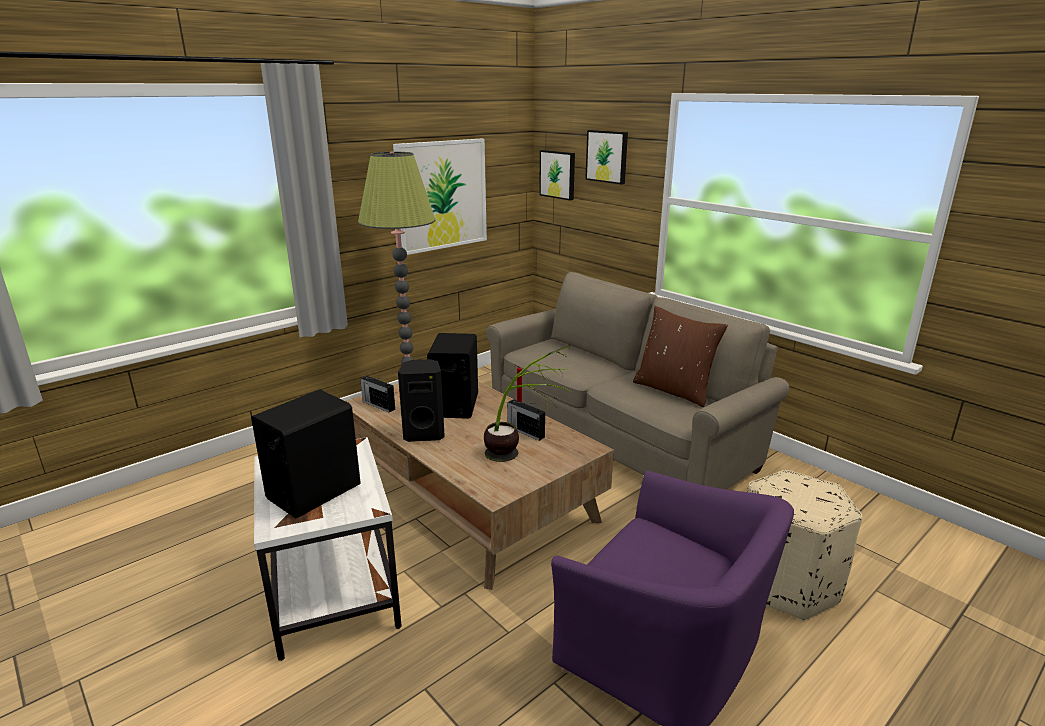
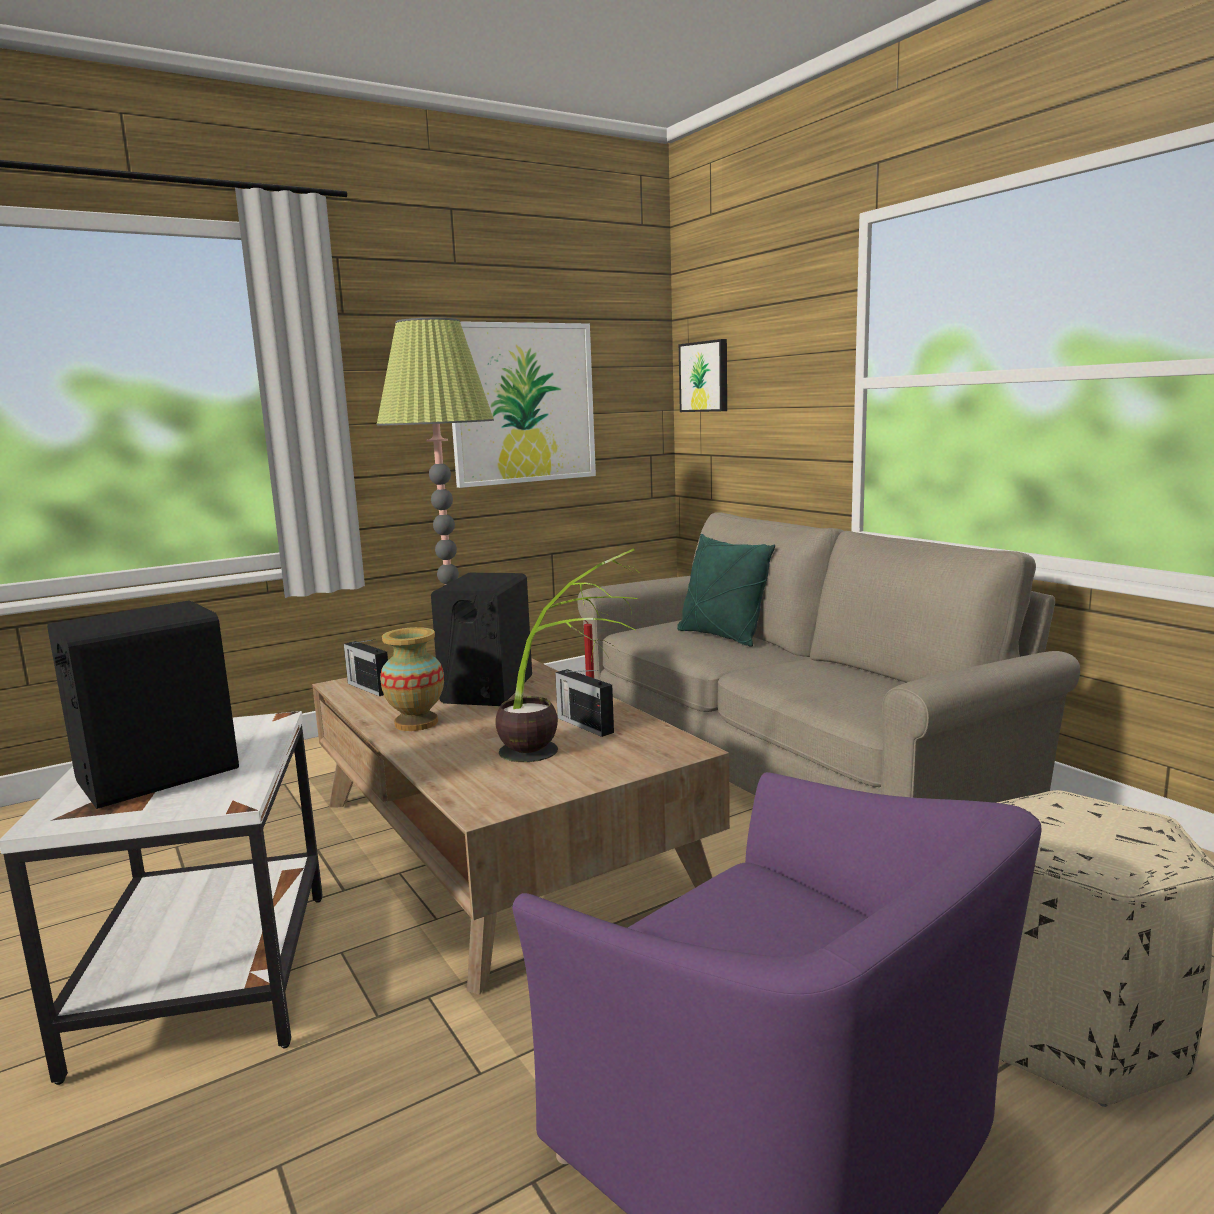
camera: 10 degrees right, 10 degrees down
black speaker [398,359,445,442] -> vase [380,627,444,731]
picture [585,130,628,184] -> none
brown pillow [633,306,728,407] -> none
none -> green pillow [677,534,775,647]

